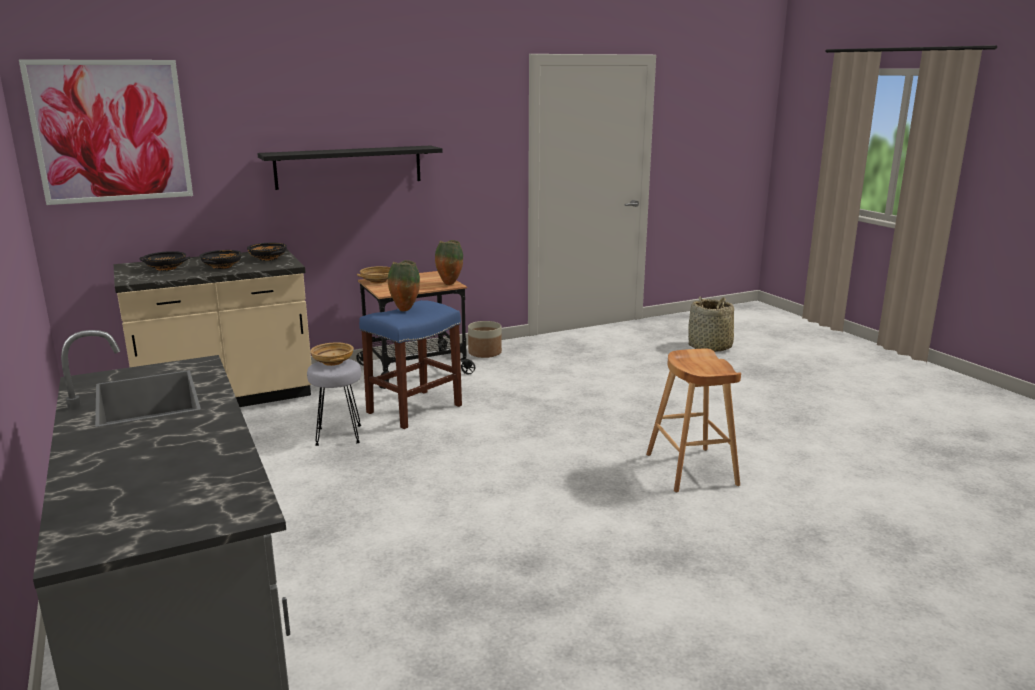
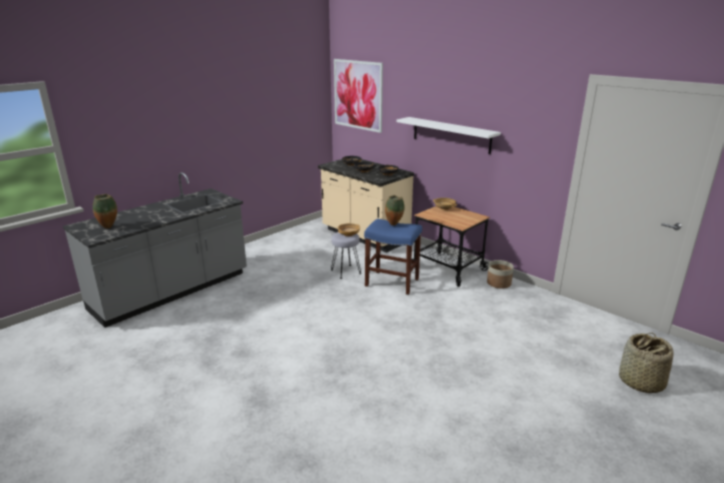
camera: 70 degrees right, 5 degrees up
black shelf [257,145,442,190] -> white shelf [396,117,501,154]
vase [435,240,463,285] -> vase moved to [93,194,117,228]
brown stool [646,349,741,492] -> none

